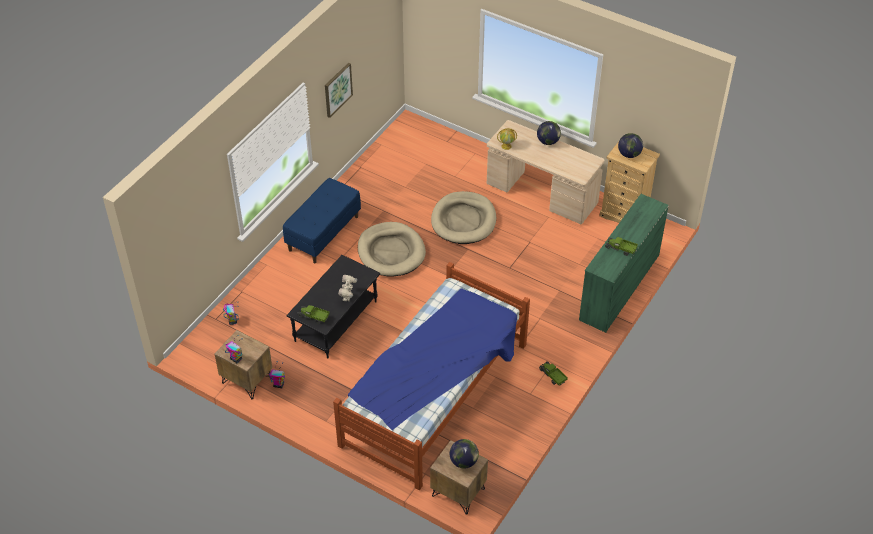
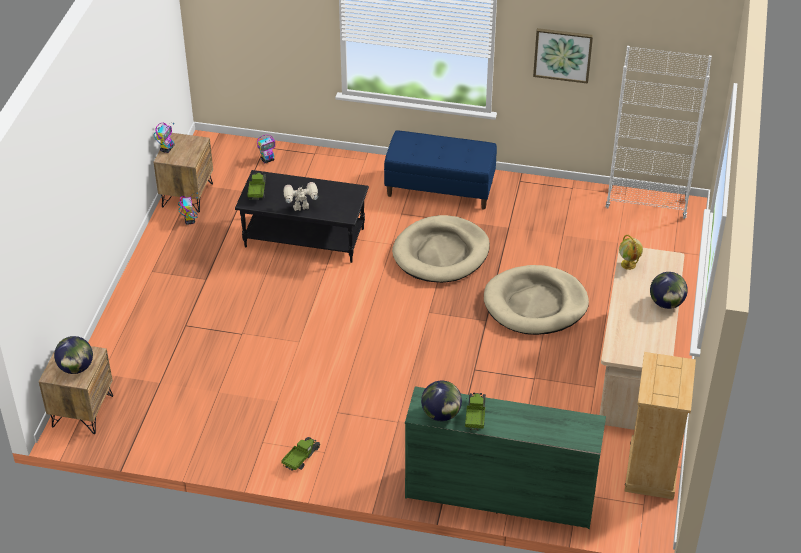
camera: 70 degrees right, 5 degrees down
bed [333,262,530,490] -> none
globe [618,133,643,158] -> globe moved to [421,381,462,421]
none -> white bookcase [605,46,712,219]

